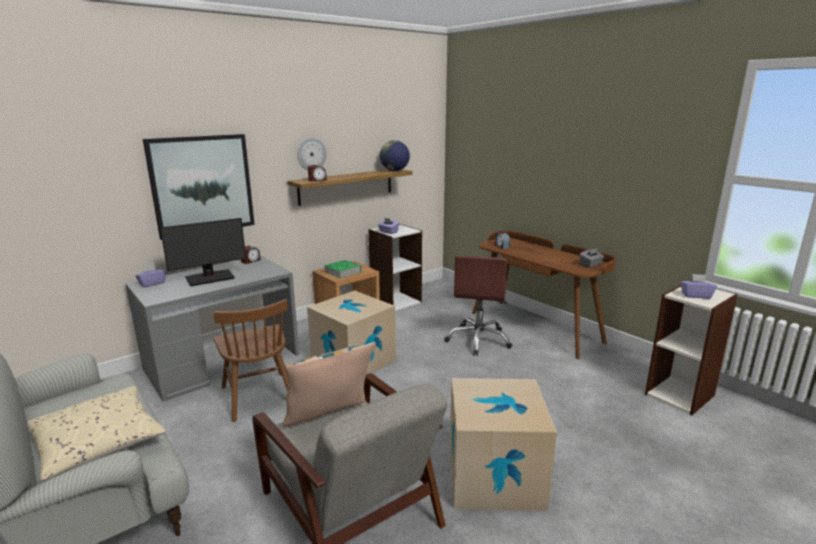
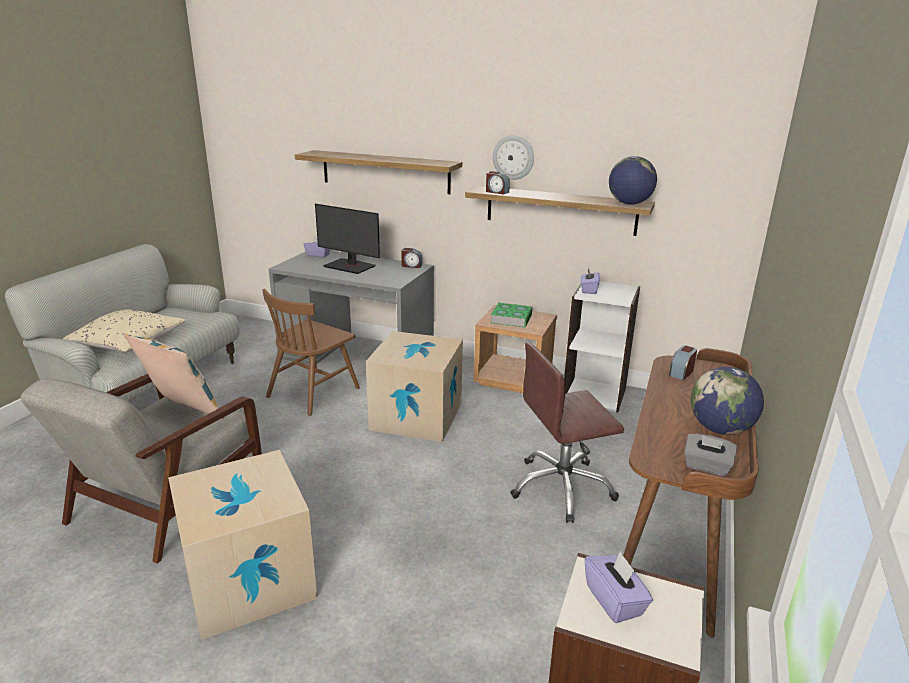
camera: 60 degrees right, 5 degrees up
picture [143,134,255,240] -> shelf [295,150,462,194]
none -> globe [691,367,764,435]

